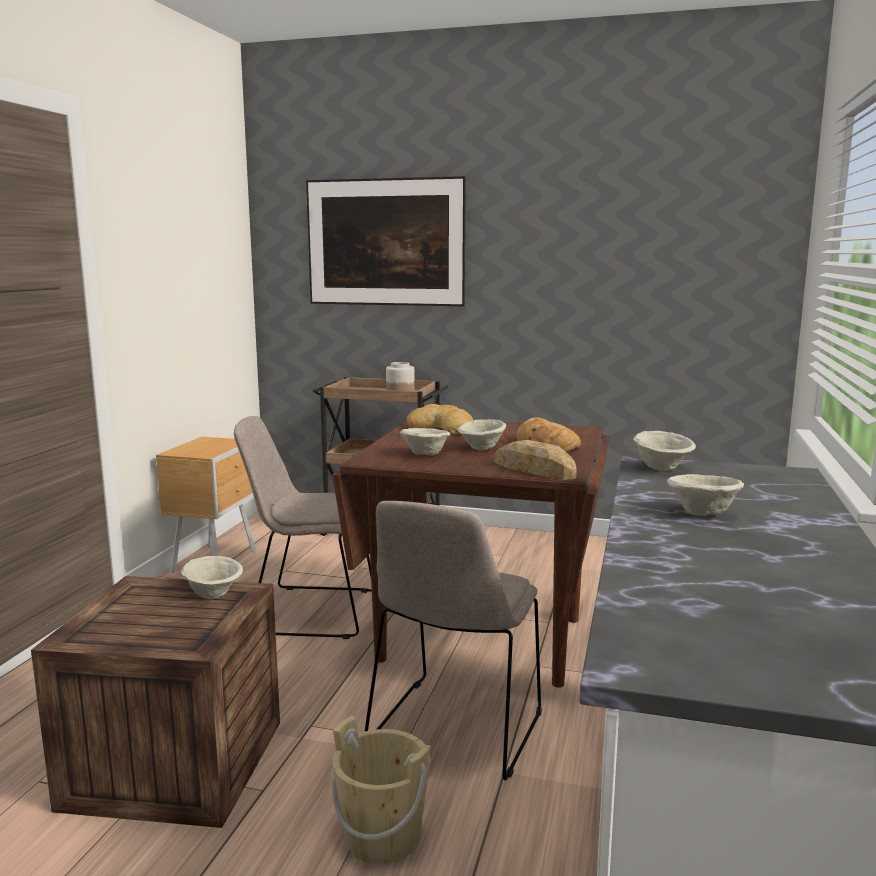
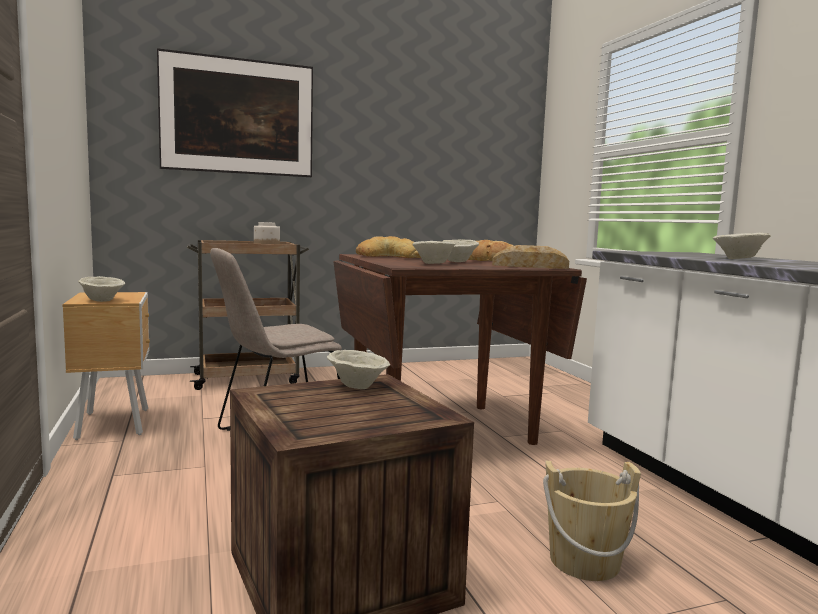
camera: 35 degrees left, 5 degrees down
beige chair [364,501,542,781] -> none
beige bowl [633,431,696,471] -> beige bowl moved to [78,276,125,302]

